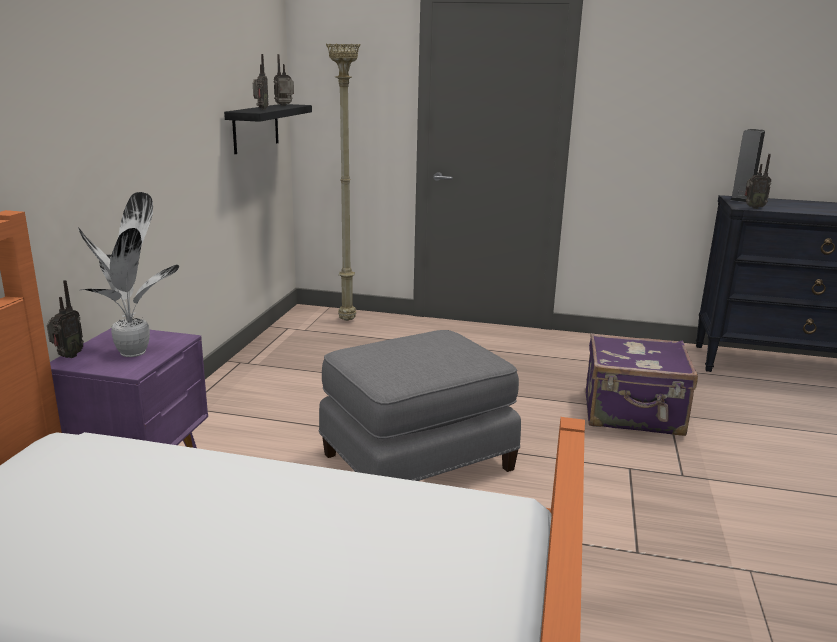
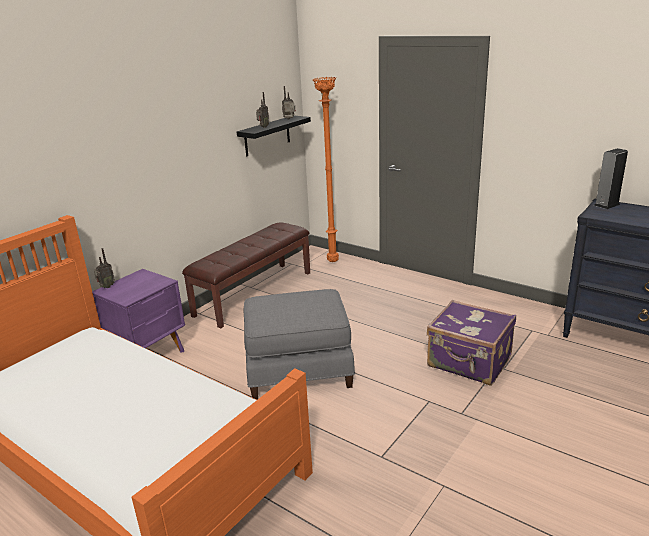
camera: 25 degrees right, 5 degrees up
potted plant [78,192,179,357] -> none
beige floor lamp [326,43,361,321] -> orange floor lamp [313,77,339,262]
radio [745,154,771,209] -> none
none -> brown bench [182,223,310,328]

